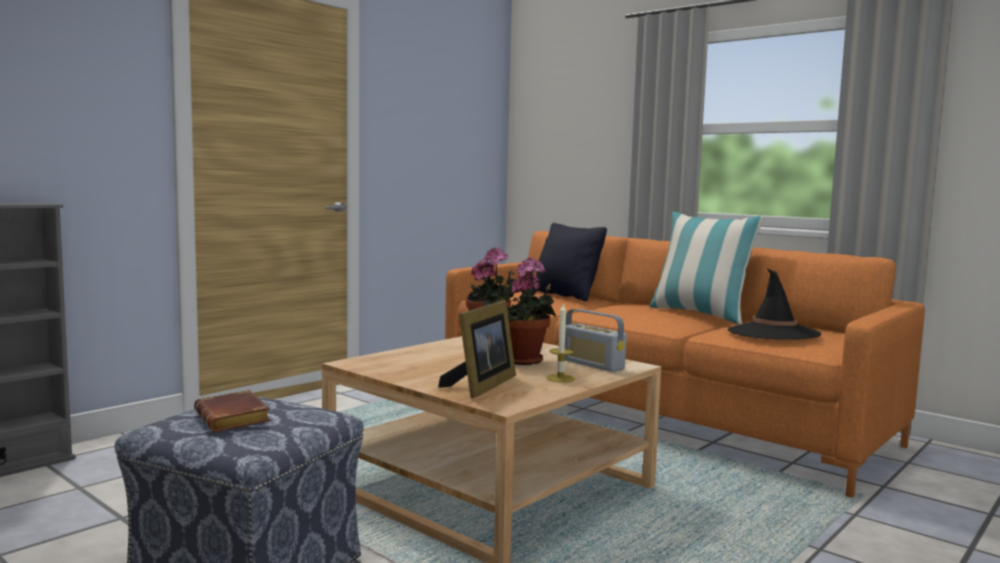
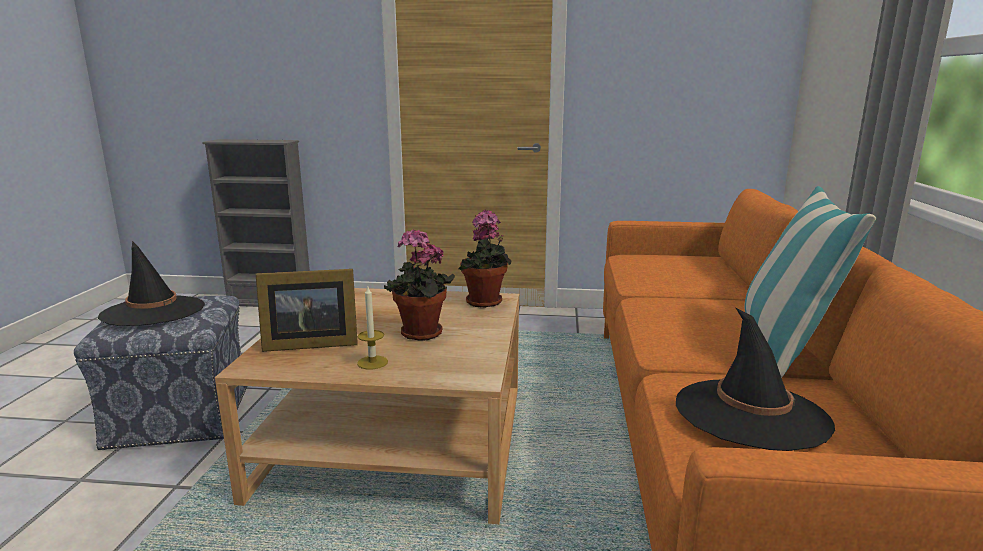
camera: 55 degrees right, 10 degrees up
brown book [194,390,271,432] -> black hat [98,241,205,326]
black pillow [534,223,607,301] -> none
radio [565,309,627,372] -> none

